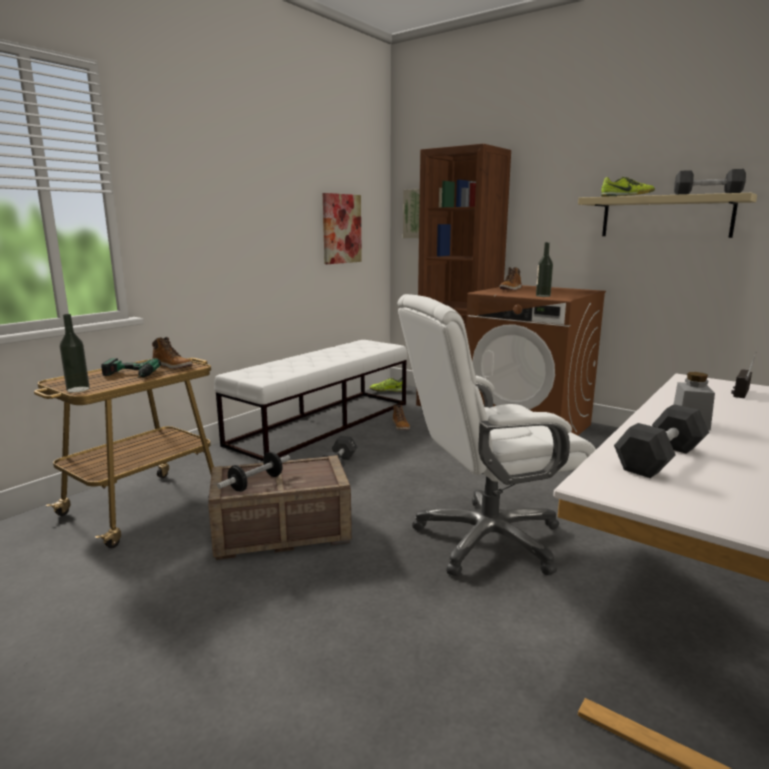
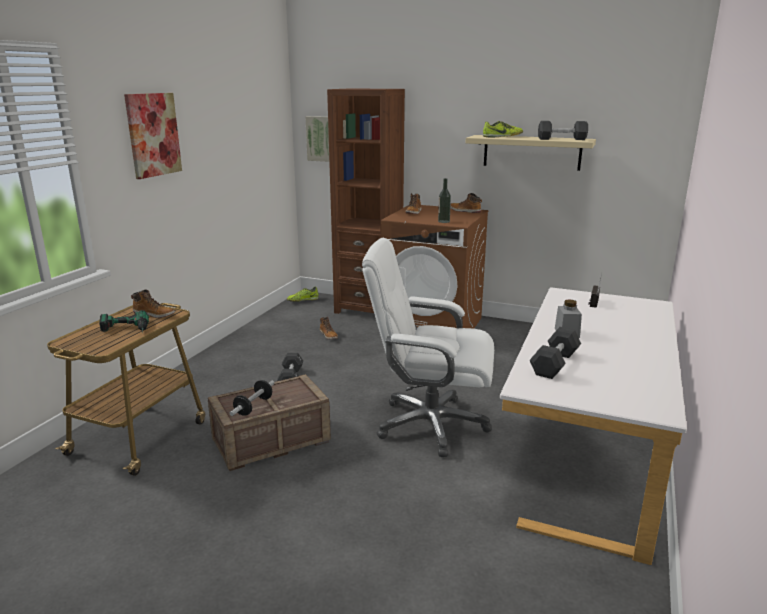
camera: 15 degrees left, 5 degrees up
bottle [60,314,90,392] -> none
white bench [214,340,408,461] -> none
picture [323,193,362,264] -> picture moved to [124,93,182,179]
white office chair [397,294,596,576] -> white office chair turned 45 degrees clockwise [362,238,494,457]
none -> boot [450,193,482,213]

